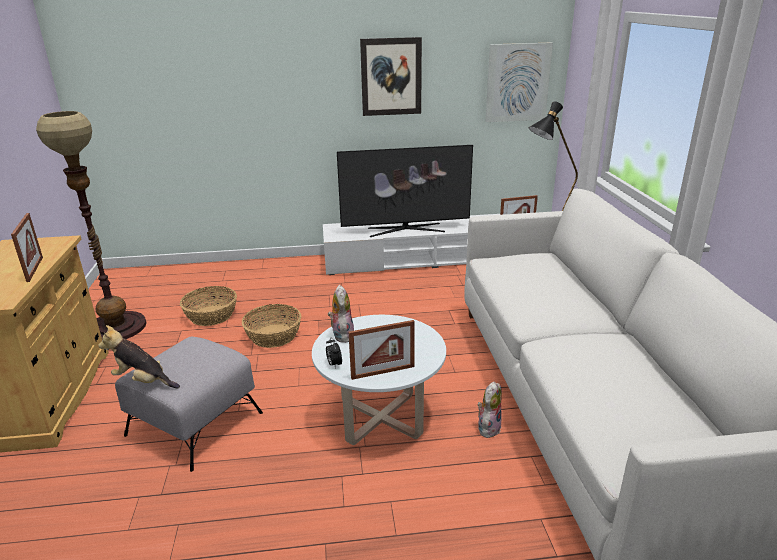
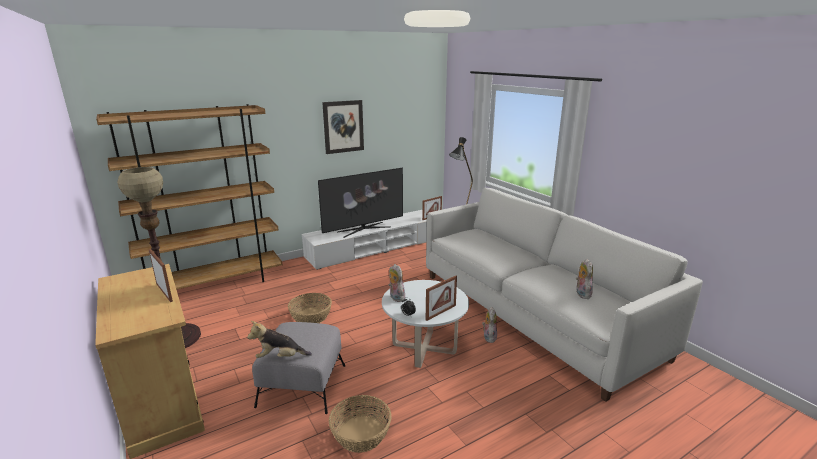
camera: 25 degrees left, 5 degrees down
basket [180,286,237,326] -> basket moved to [329,395,392,453]
picture [486,43,553,122] -> none
none -> brown bookcase [96,104,282,290]
none -> plush toy [576,259,593,299]

